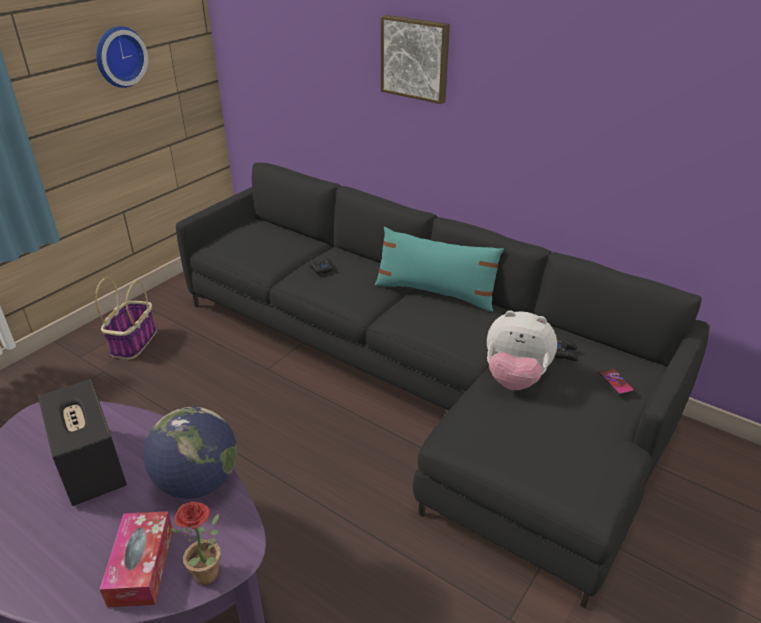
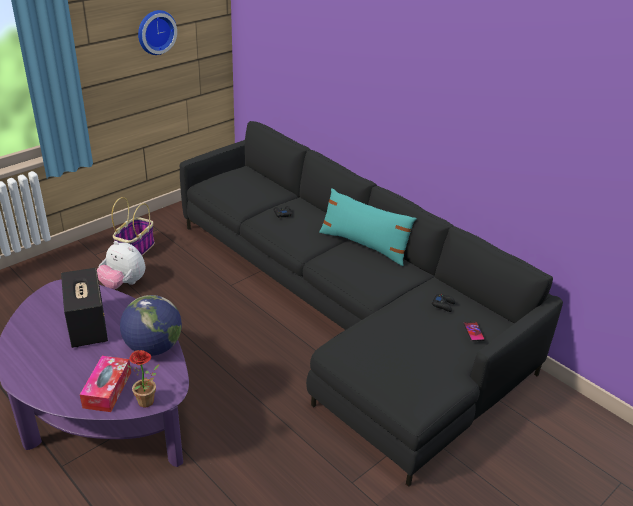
camera: 10 degrees right, 0 degrees up
picture [381,15,450,104] -> none
plush toy [487,310,557,390] -> plush toy moved to [97,241,145,289]

